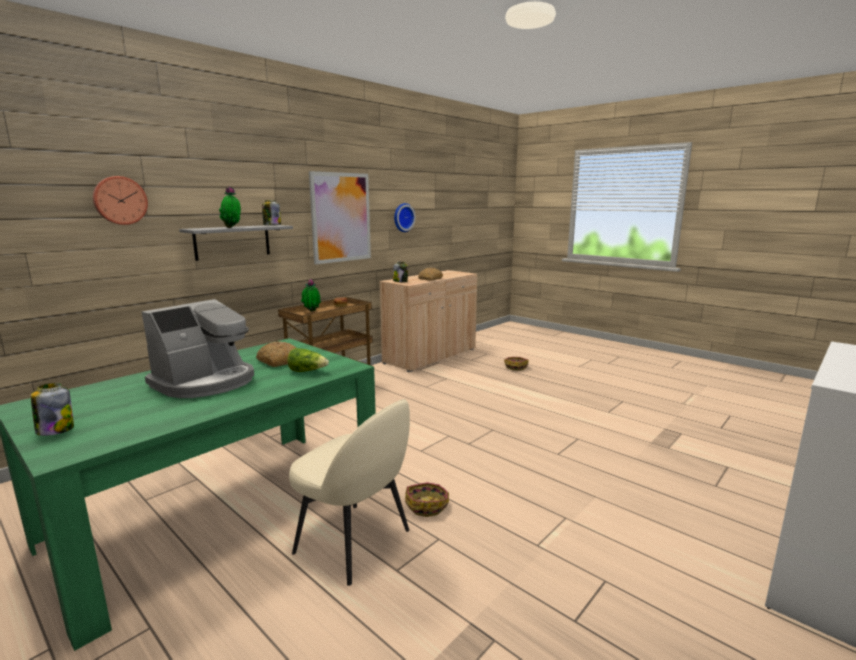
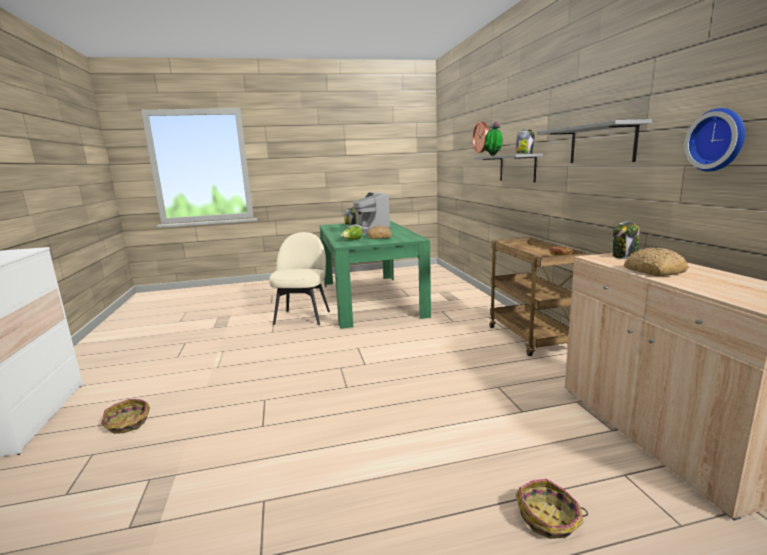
camera: 125 degrees right, 0 degrees up
beige chair [289,399,410,586] -> beige chair turned 120 degrees clockwise [269,232,330,325]
potted plant [301,279,321,312] -> none
picture [309,171,371,264] -> grey shelf [537,119,652,163]
basket [405,482,449,517] -> basket moved to [101,399,150,434]

